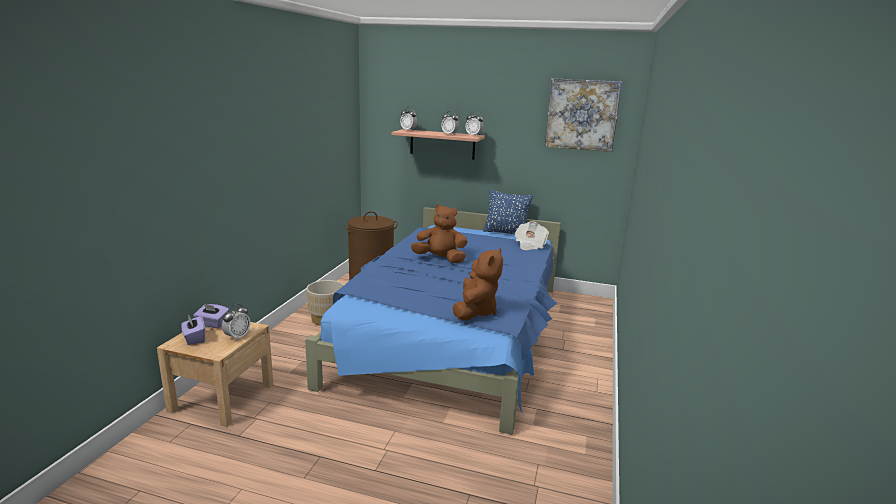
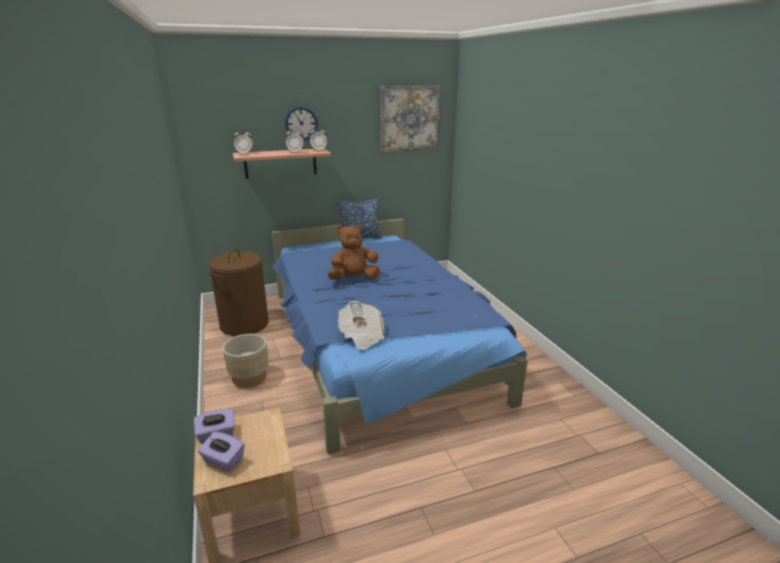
camera: 35 degrees left, 5 degrees up
alarm clock [222,304,250,341] -> none
brown plush toy [453,248,503,320] -> none
newspaper [515,221,549,250] -> newspaper moved to [338,301,385,350]
none -> wall clock [285,107,318,140]

